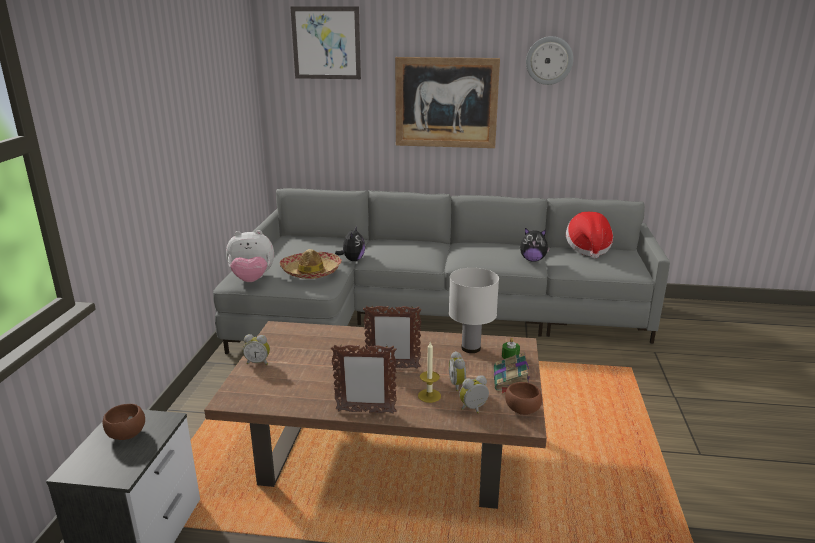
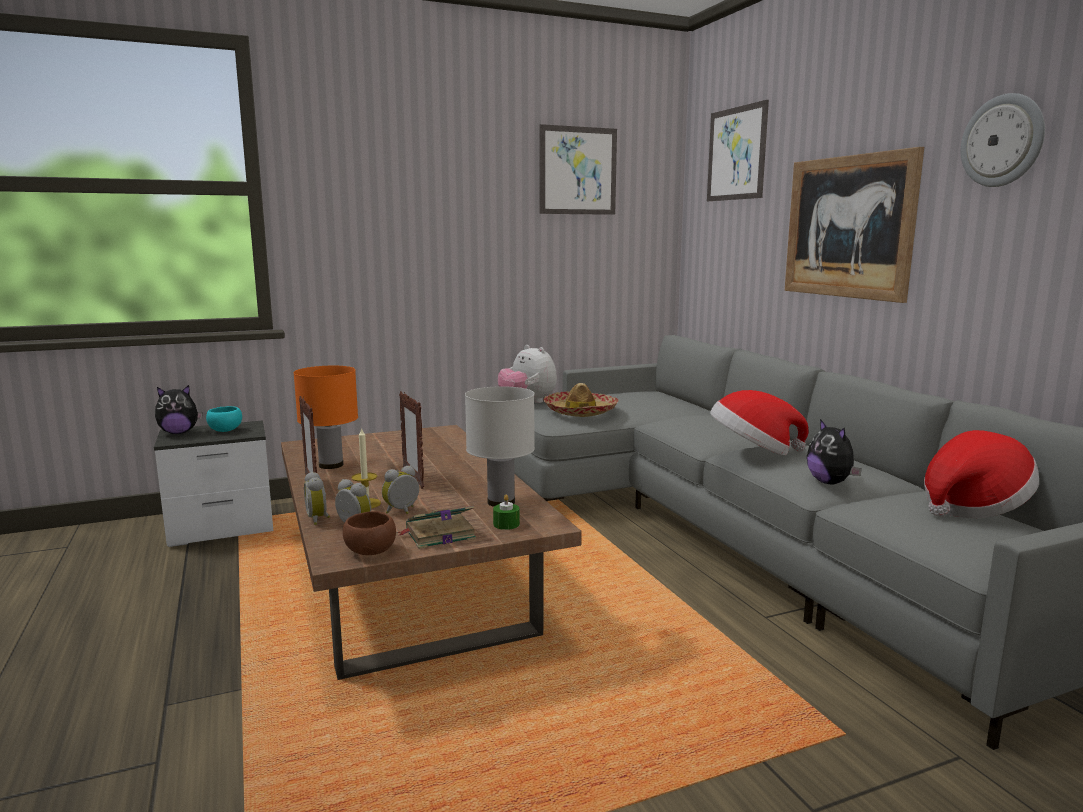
camera: 60 degrees right, 10 degrees down
brown bowl [102,404,145,440] -> turquoise bowl [206,406,242,432]
alarm clock [243,334,270,365] -> alarm clock moved to [304,472,330,525]
plush toy [335,226,365,261] -> plush toy moved to [155,385,202,434]
none -> orange table lamp [293,366,358,469]
none -> picture [539,124,617,215]
none -> hat [710,390,809,456]

